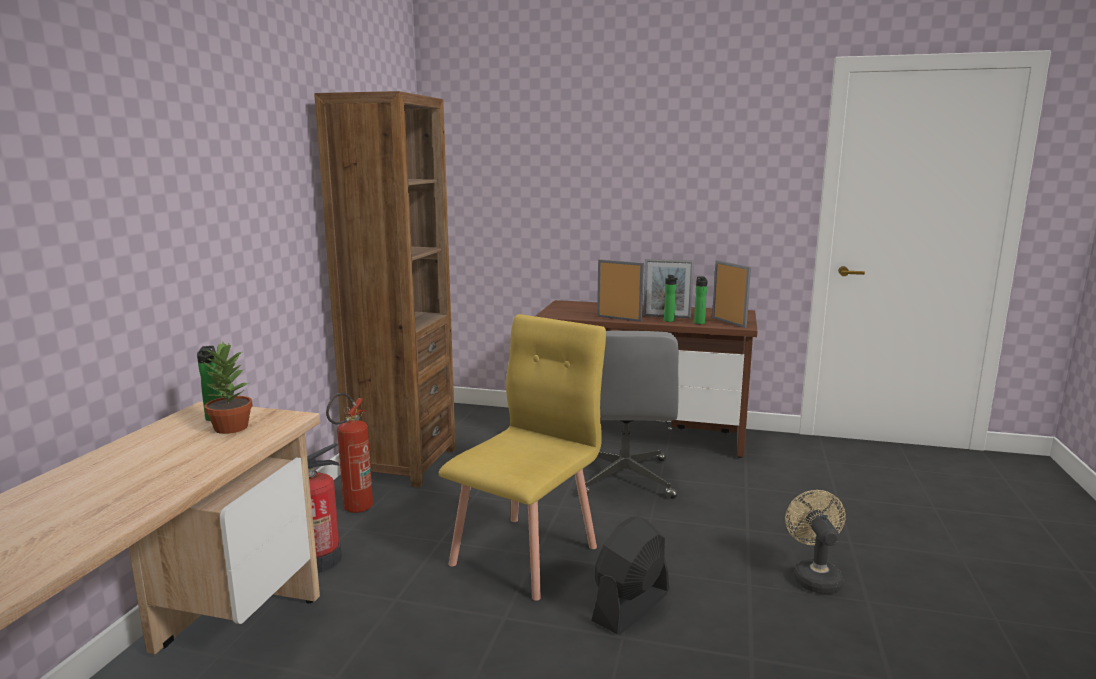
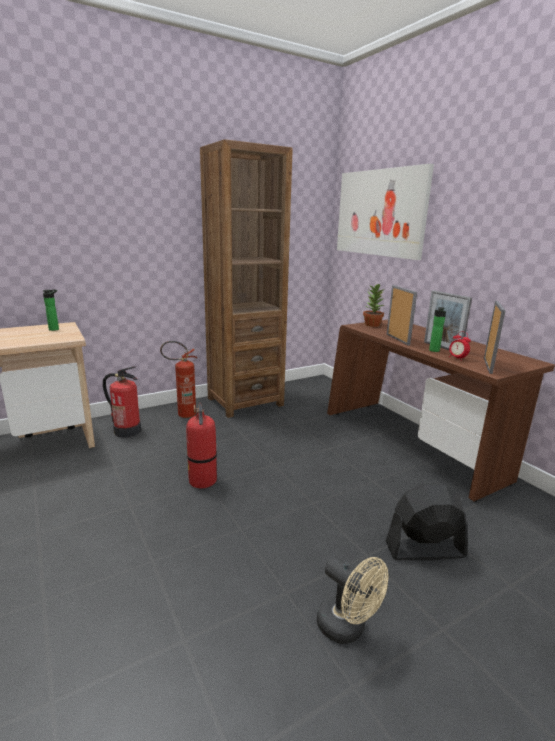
camera: 45 degrees right, 5 degrees up
potted plant [203,342,253,434] -> potted plant moved to [363,283,384,327]
yellow chair [439,314,606,601] -> fire extinguisher [186,402,217,488]
grey office chair [585,330,679,499] -> none
black fan [591,516,669,635] -> black fan moved to [386,483,468,560]
bottle [694,276,708,324] -> alarm clock [449,331,471,361]
beige fan [785,490,846,594] -> beige fan turned 90 degrees clockwise [317,557,389,644]
none -> picture [337,164,434,260]

